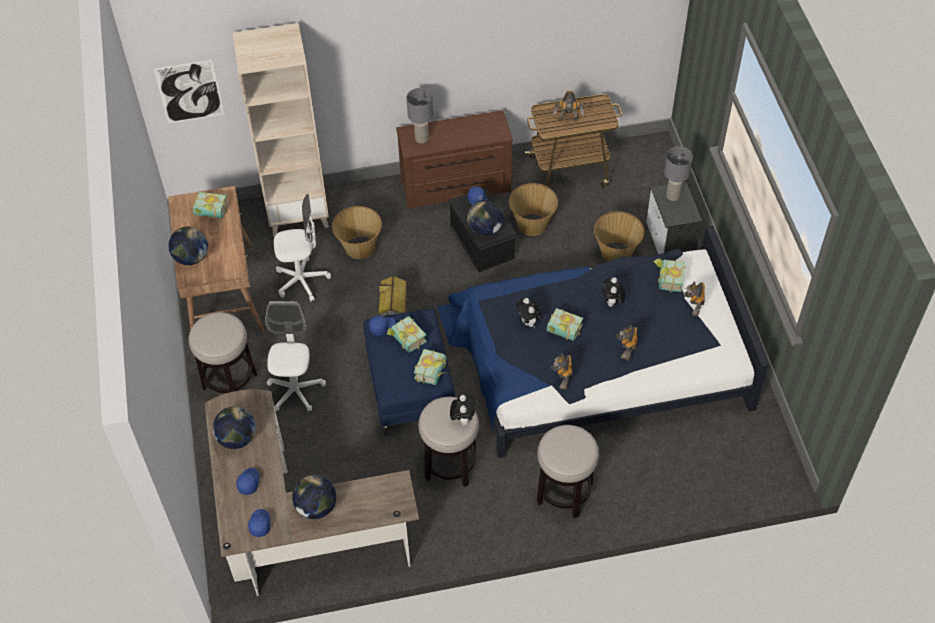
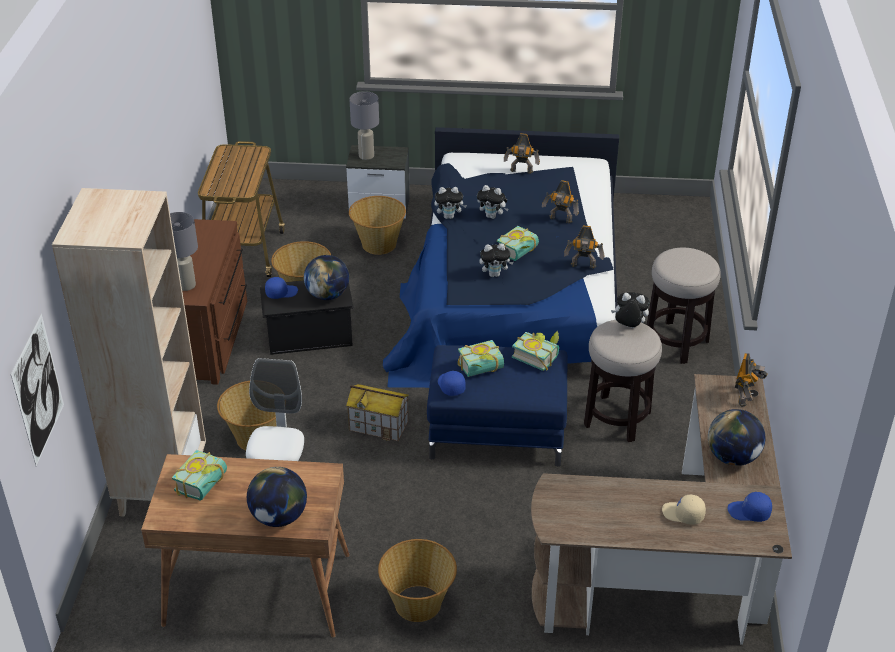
camera: 75 degrees left, 15 degrees down
stool [189,312,257,393] -> basket [378,539,457,622]
globe [213,406,256,449] -> none
blue cap [236,468,260,495] -> beige cap [662,495,706,525]
white office chair [266,301,326,411] -> none
toy robot [553,91,585,121] -> toy robot moved to [735,353,768,407]
book [654,259,685,293] -> none
none -> plush toy [434,187,467,219]

